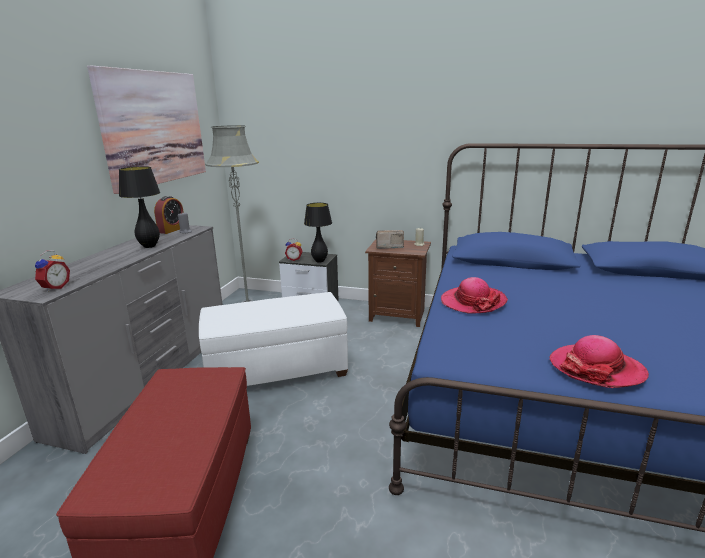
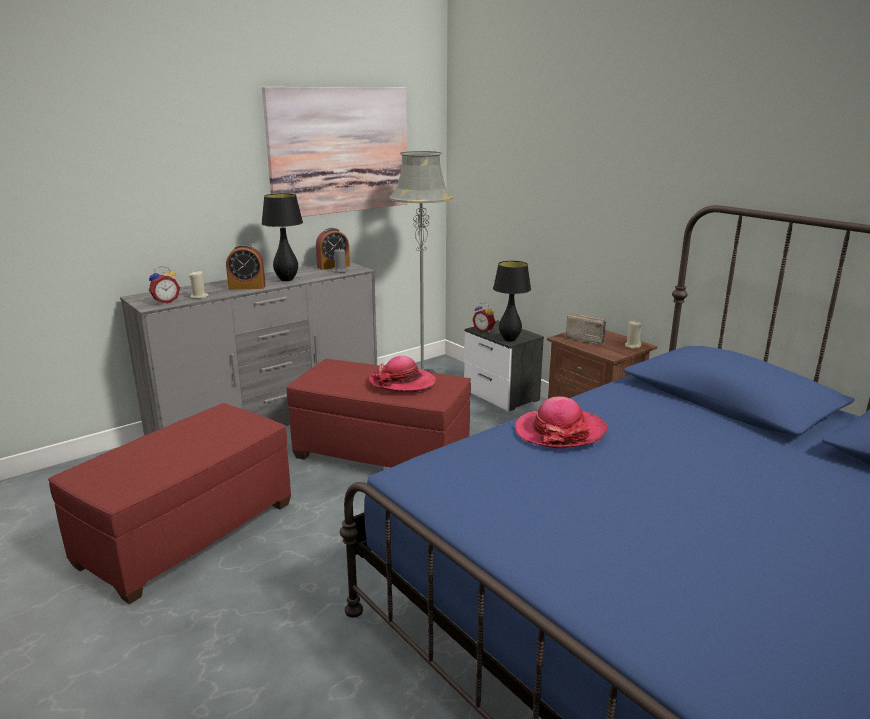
camera: 35 degrees right, 0 degrees up
white ottoman [199,292,348,386] -> red ottoman [286,359,471,468]
hat [549,335,649,388] -> hat moved to [369,356,436,393]
none -> beige candle [189,271,209,299]
none -> alarm clock [226,244,265,290]

